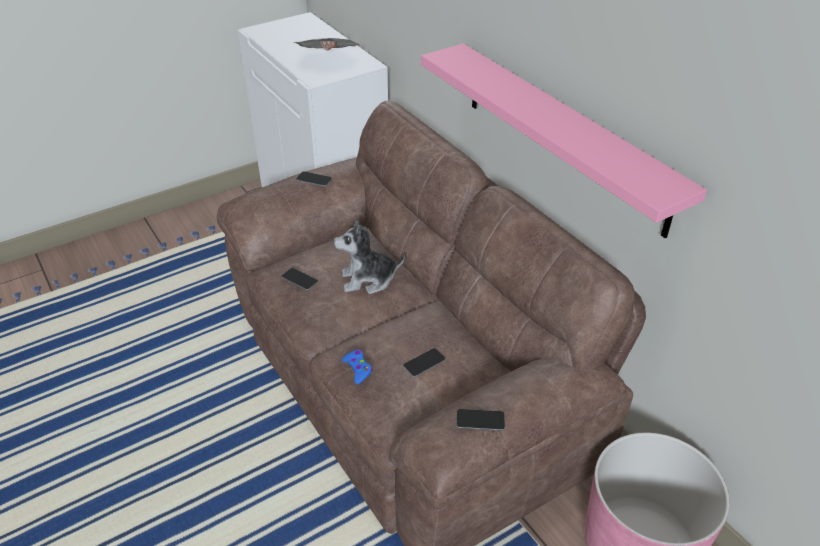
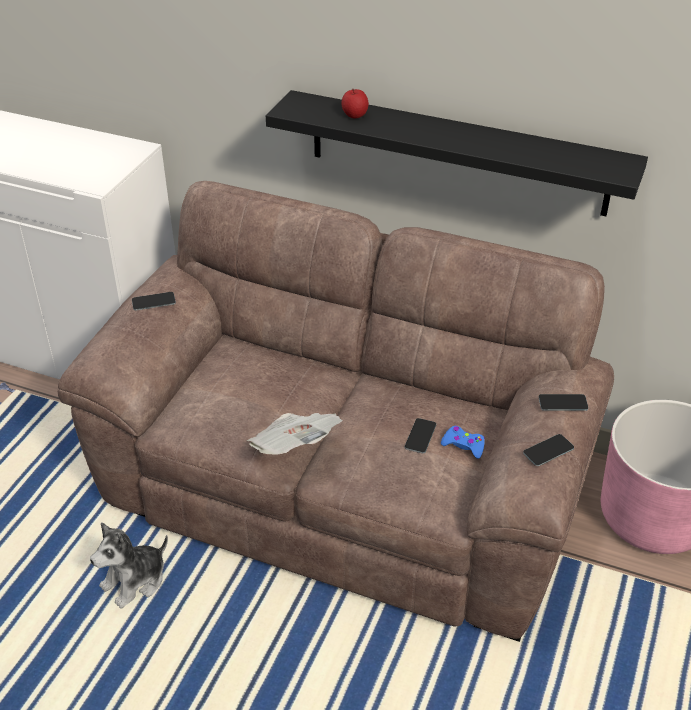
camera: 35 degrees left, 0 degrees up
phone [282,268,318,290] -> phone moved to [539,394,588,411]
newspaper [294,38,360,51] -> newspaper moved to [247,413,343,455]
plush toy [333,218,405,294] -> plush toy moved to [90,522,168,609]
blue game controller [342,350,372,384] -> blue game controller moved to [441,426,485,459]
pink shelf [421,43,707,239] -> black shelf [266,90,648,216]
none -> apple [341,89,369,119]

